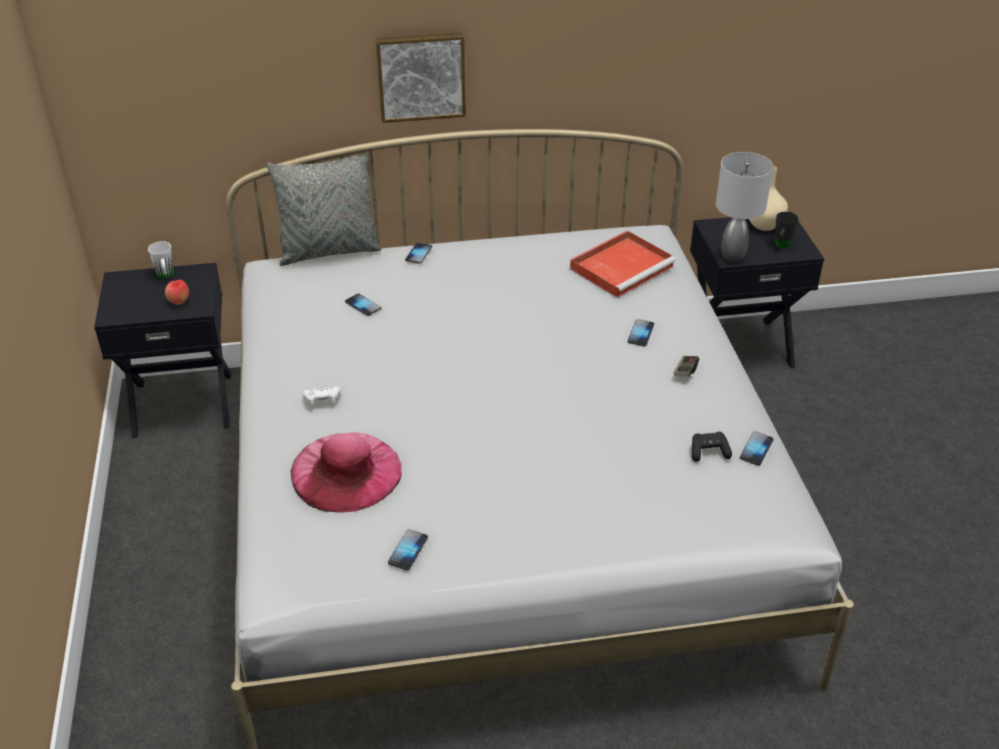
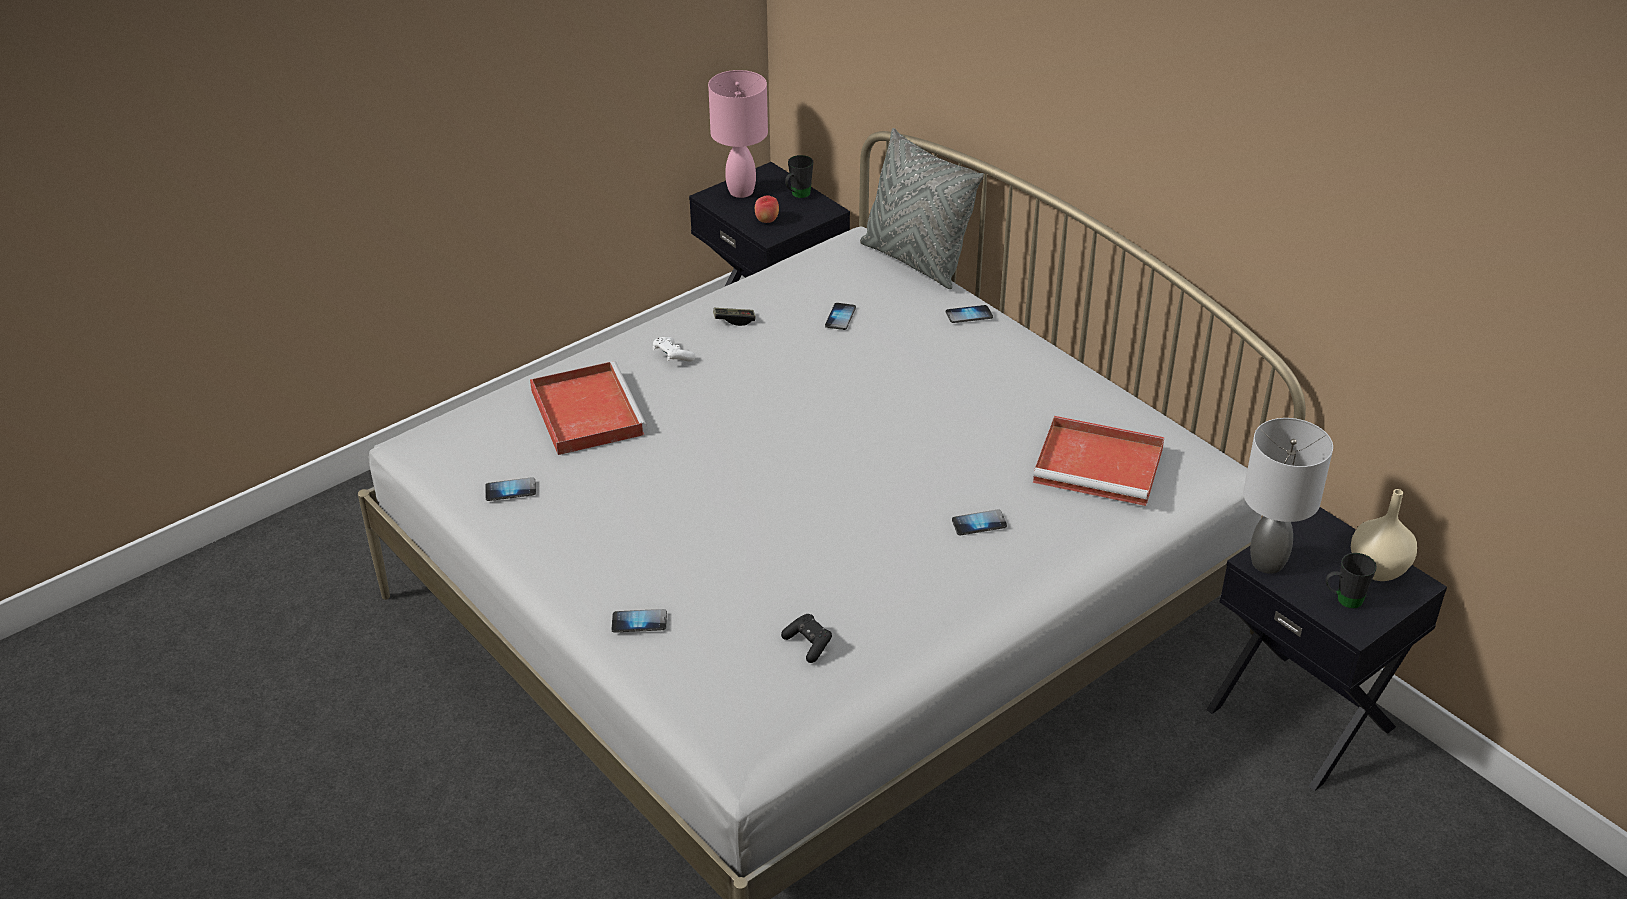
camera: 60 degrees right, 0 degrees up
white mug [148,241,174,279] -> black mug [785,155,813,198]
pink hat [291,432,402,513] -> red tray [530,361,646,455]
picture [376,32,466,123] -> none
game controller [674,356,699,377] -> game controller moved to [713,308,756,326]
phone [740,431,774,466] -> phone moved to [612,609,667,633]
none -> pink table lamp [708,70,768,198]

